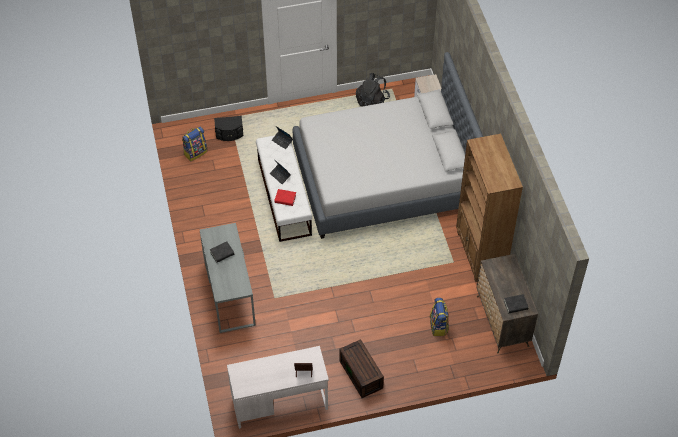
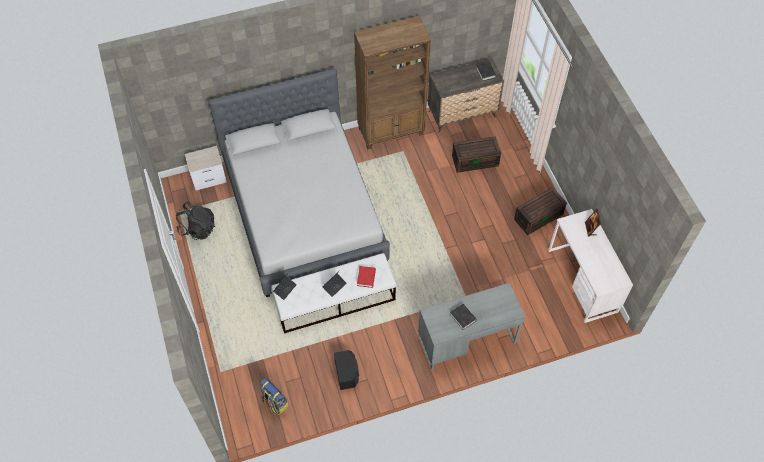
camera: 95 degrees left, 5 degrees up
black speaker [214,116,243,141] -> black speaker moved to [334,350,359,390]
backpack [430,298,449,336] -> brown storage box [452,136,501,173]

